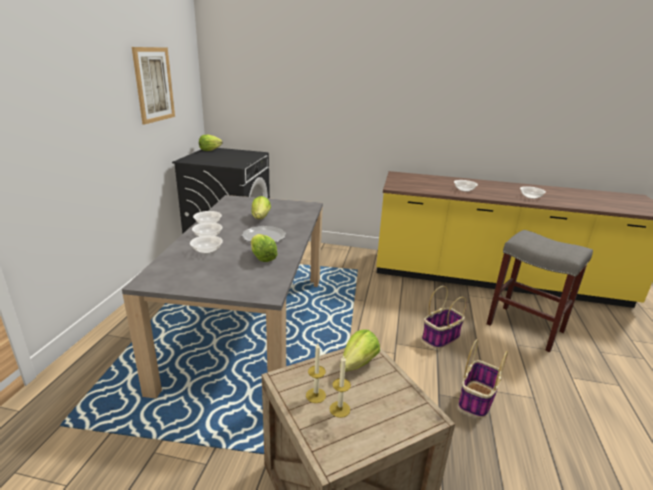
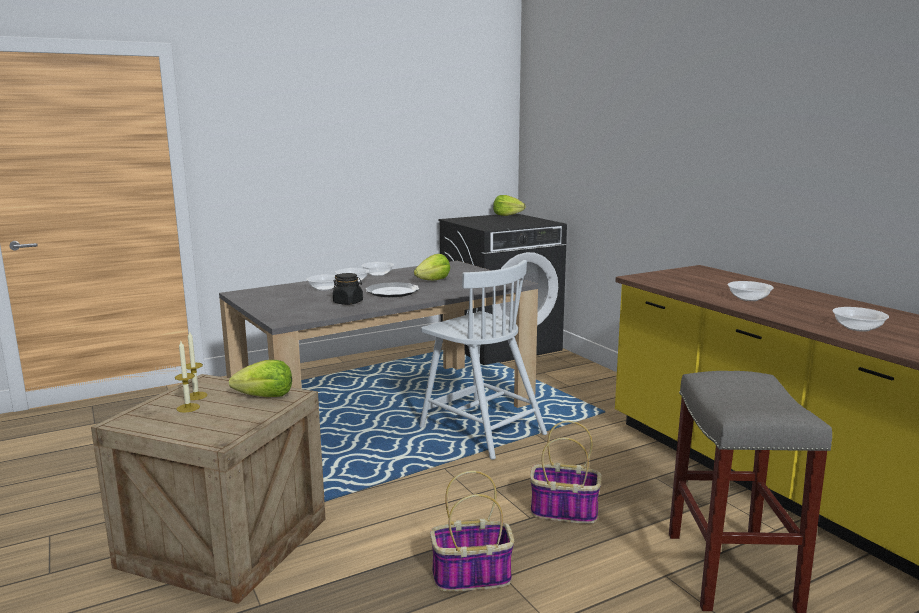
camera: 50 degrees right, 10 degrees down
picture [132,47,175,125] -> none
lettuce [251,234,278,262] -> black jar [333,273,363,305]
none -> white chair [419,260,547,460]

